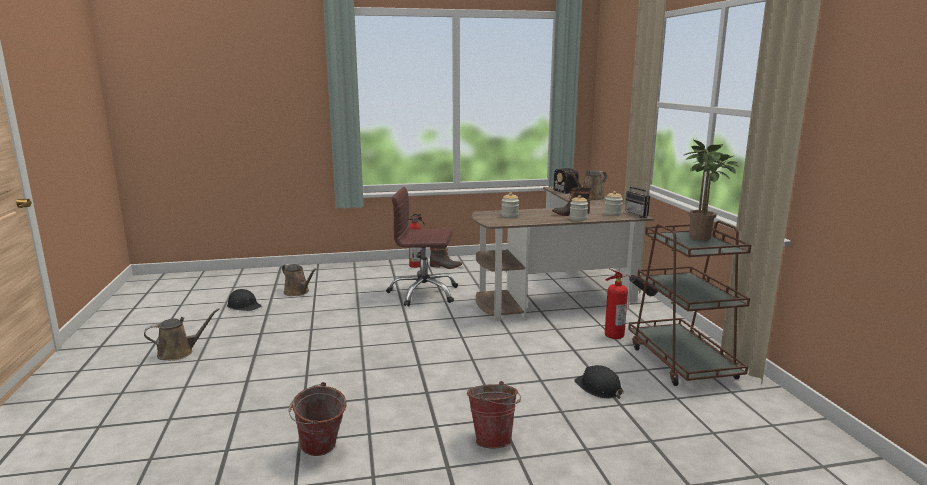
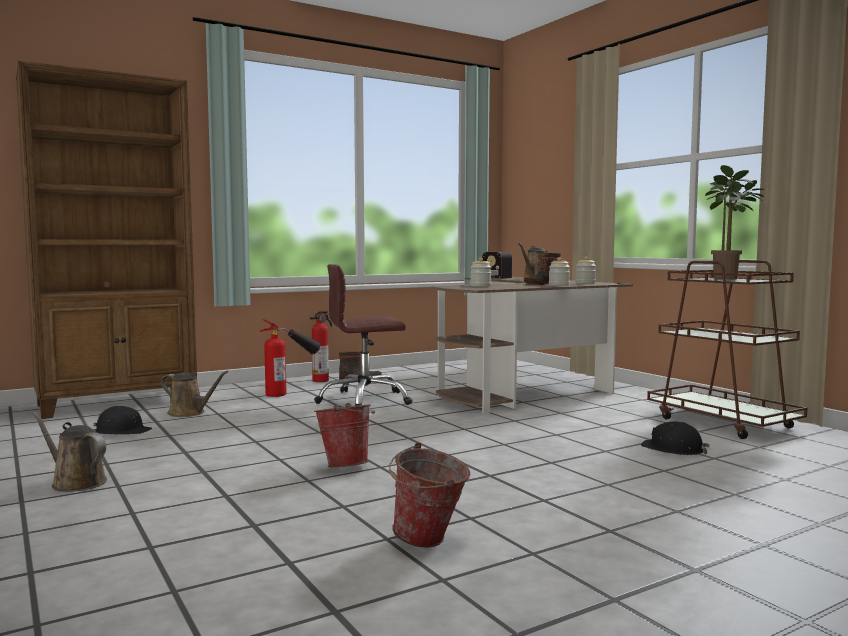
camera: 20 degrees left, 10 degrees down
brown watering can [144,308,220,361] -> brown watering can turned 105 degrees counterclockwise [32,411,107,492]
bucket [467,381,521,448] -> bucket moved to [314,403,375,467]
fire extinguisher [605,269,658,339] -> fire extinguisher moved to [259,319,320,397]
radio [625,180,650,217] -> none
none -> brown bookcase [16,61,197,419]

